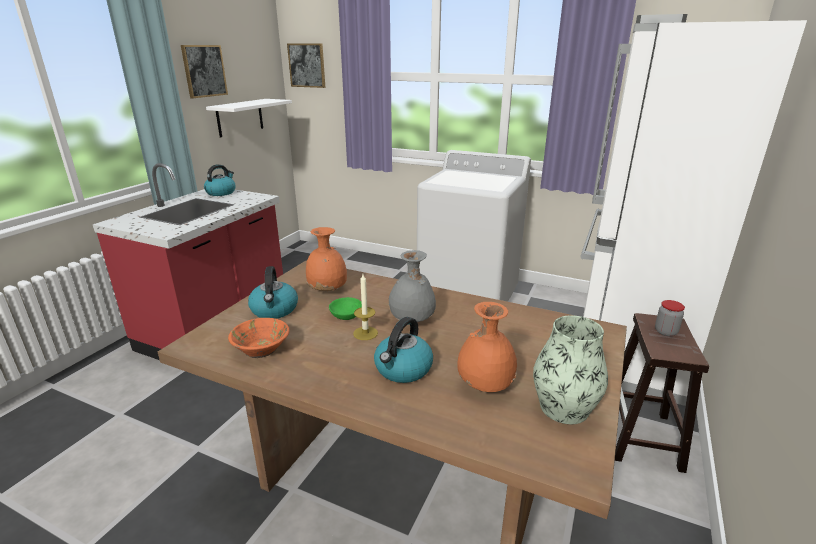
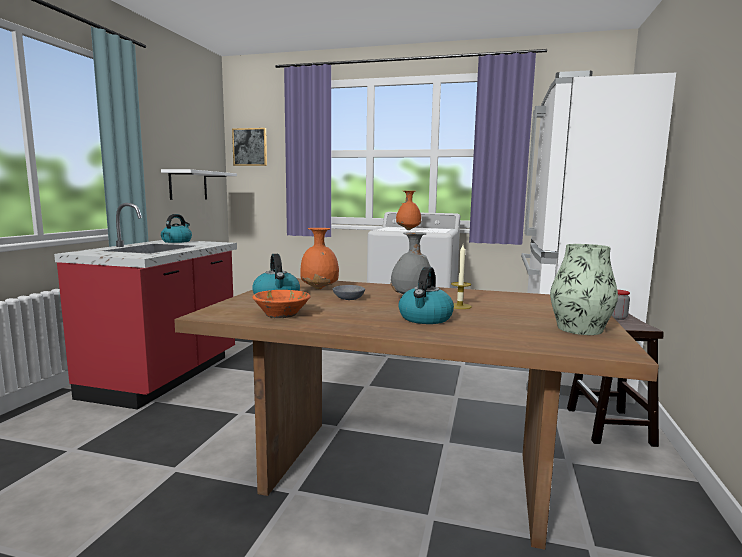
camera: 10 degrees left, 15 degrees down
picture [181,45,228,98] -> none
green bowl [329,297,362,320] -> grey bowl [333,285,365,300]
candle [353,274,378,340] -> candle moved to [451,245,472,309]
orange vase [458,302,517,392] -> orange vase moved to [396,191,421,230]

